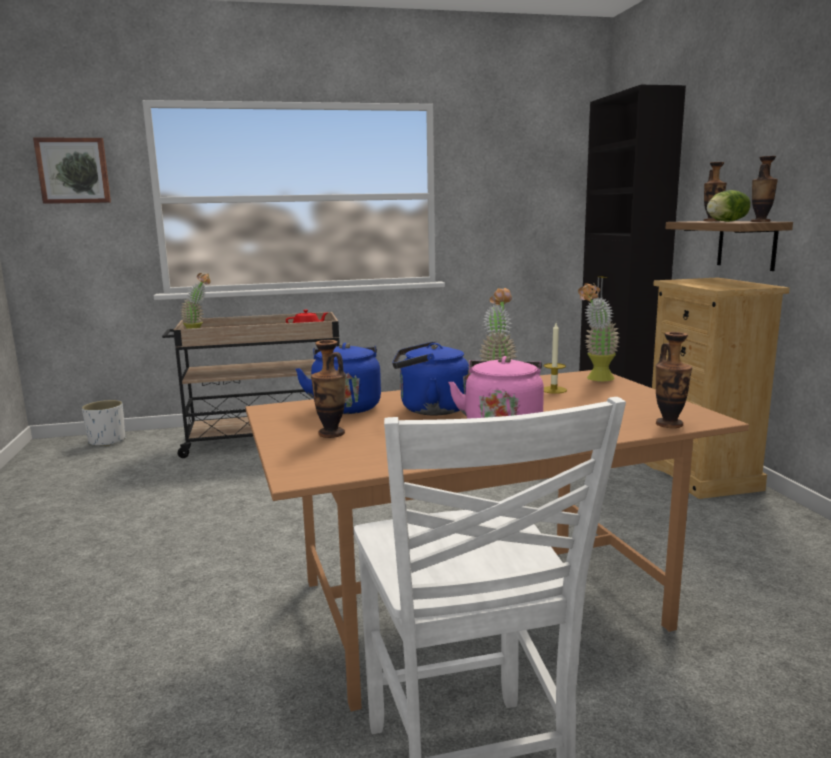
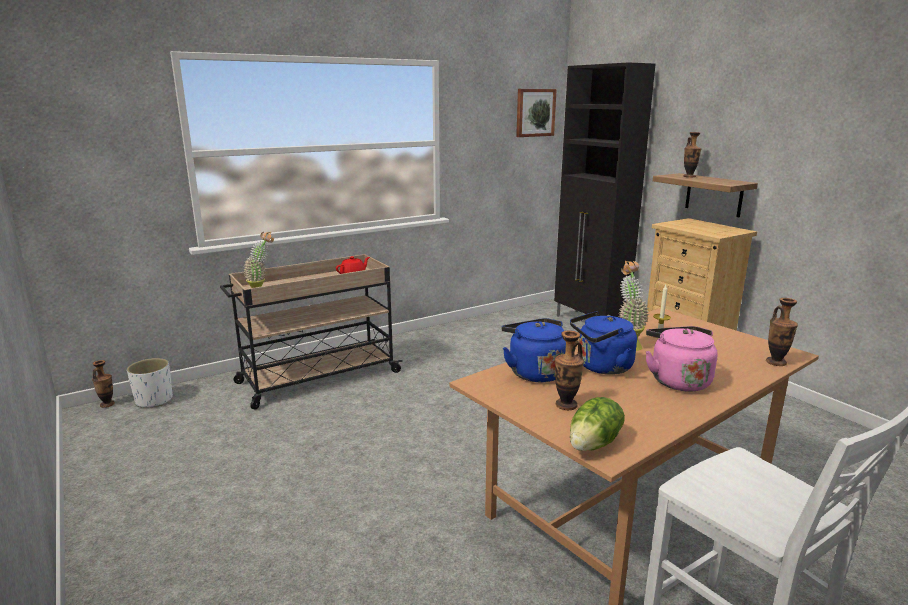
camera: 20 degrees left, 5 degrees up
picture [33,138,111,204] -> picture moved to [516,89,557,137]
potted plant [578,283,620,381] -> none
lettuce [707,190,750,222] -> lettuce moved to [570,397,625,451]
vase [751,156,778,222] -> vase moved to [92,360,115,408]

